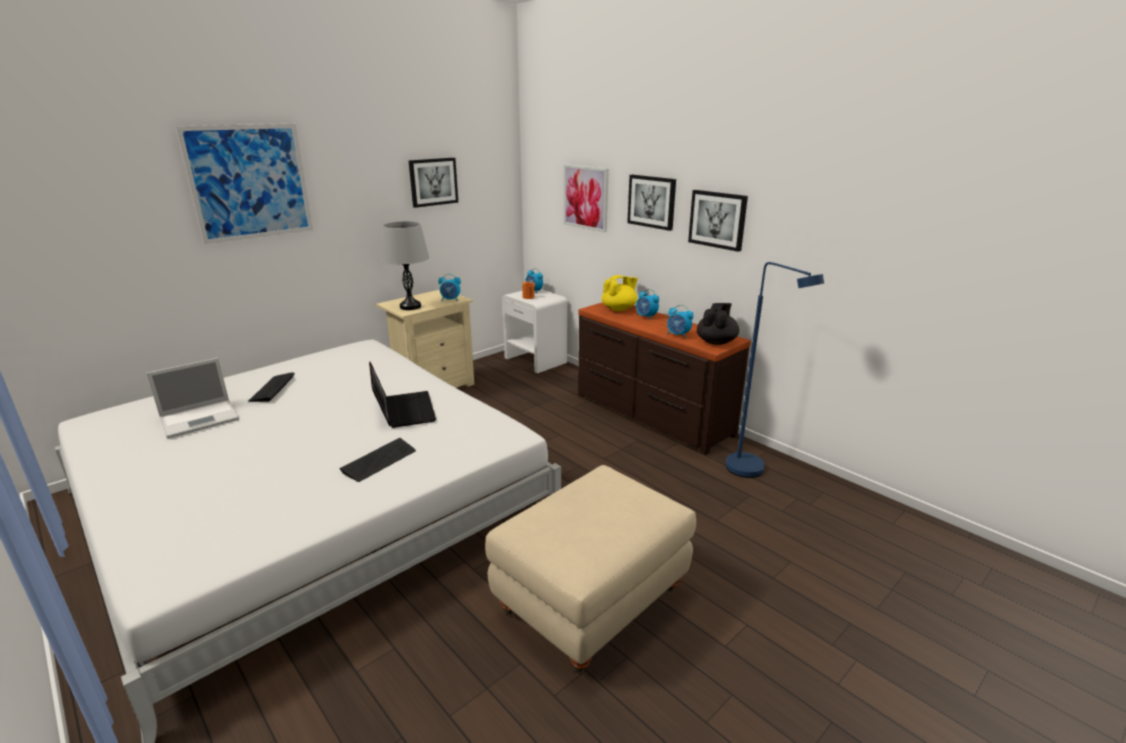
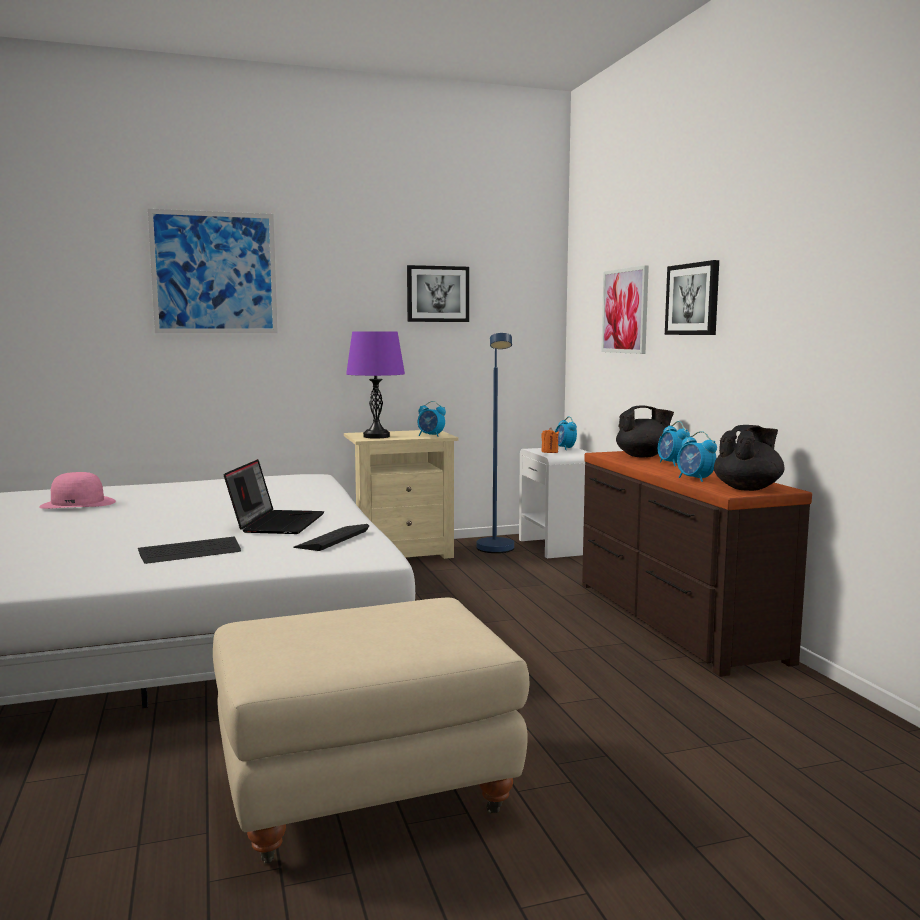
camera: 25 degrees right, 15 degrees down
laptop [146,358,239,439] -> pink hat [39,472,116,509]
keyboard [248,372,295,402] -> keyboard moved to [293,524,369,551]
grey table lamp [381,221,429,310] -> purple table lamp [346,331,405,439]
yellow teapot [602,275,638,311] -> black teapot [616,406,674,457]
picture [688,190,748,252] -> none
blue floor lamp [725,262,824,478] -> blue floor lamp moved to [476,333,514,553]

